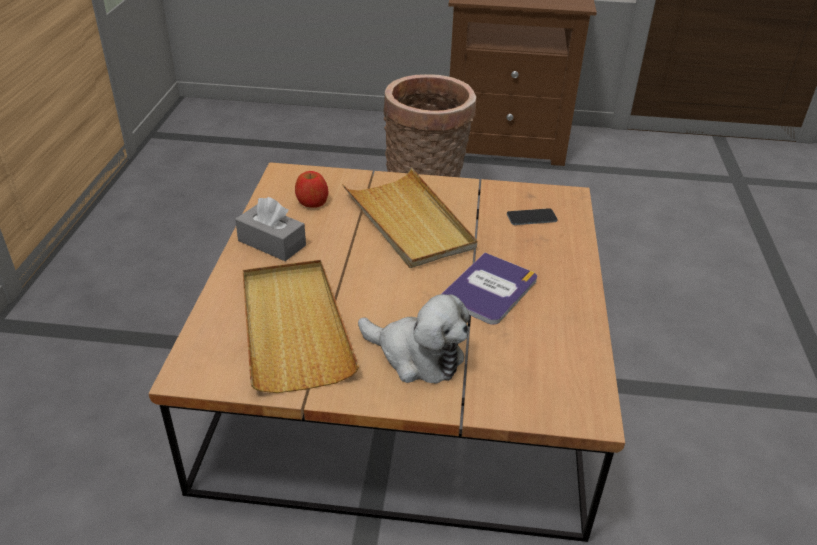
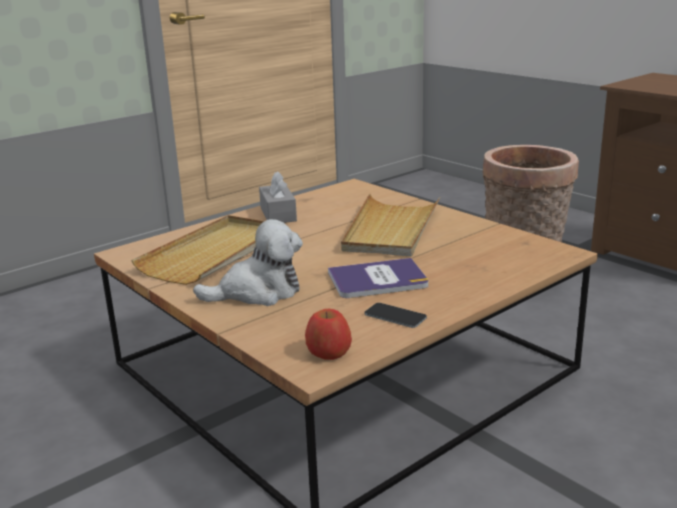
camera: 45 degrees right, 15 degrees down
apple [295,171,329,208] -> apple moved to [305,308,352,360]
plush toy [358,294,470,384] -> plush toy turned 90 degrees counterclockwise [193,219,303,306]
phone [507,208,558,225] -> phone moved to [365,303,427,328]

